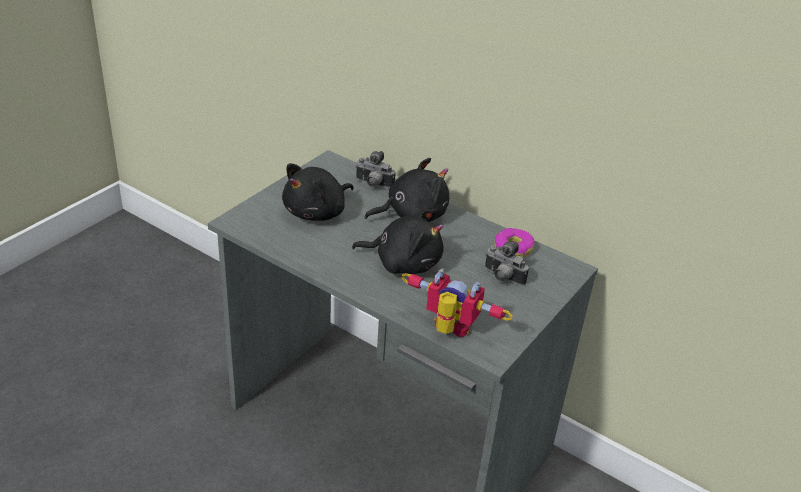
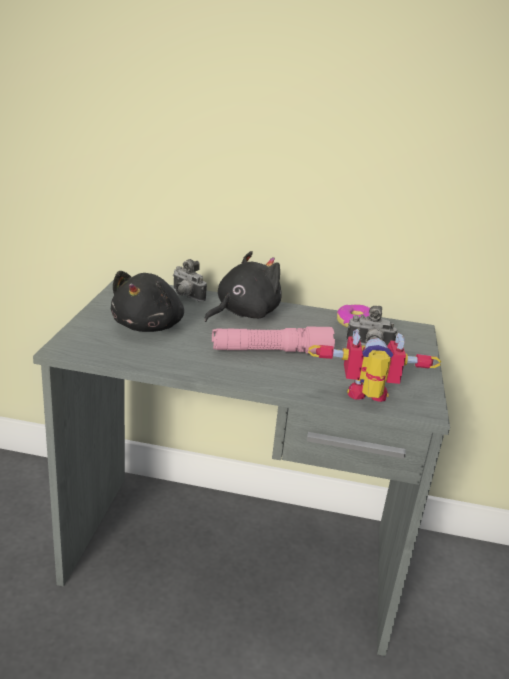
camera: 25 degrees left, 10 degrees down
black plush toy [352,209,444,274] -> pink flashlight [212,326,335,354]
camera [355,151,395,188] -> camera turned 45 degrees clockwise [173,259,207,302]

